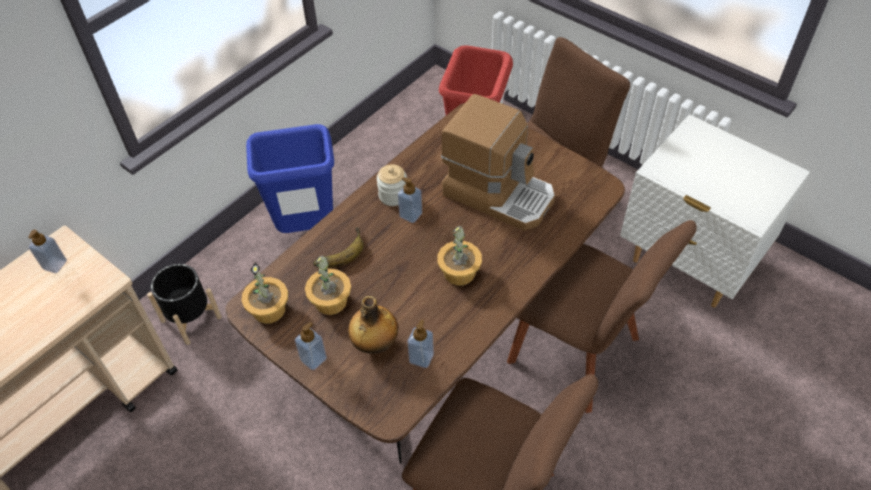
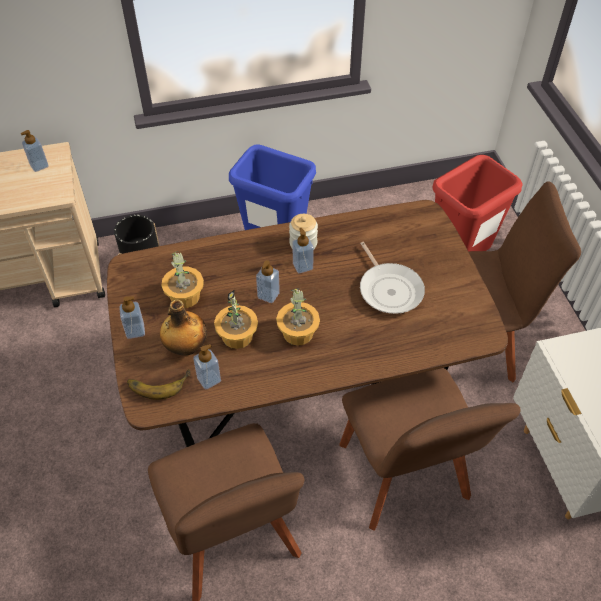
camera: 35 degrees right, 0 degrees up
potted plant [242,262,288,324] -> potted plant moved to [214,290,258,349]
banana [313,227,364,268] -> banana moved to [127,369,191,400]
coffee machine [441,94,555,231] -> frying pan [360,242,425,314]
none -> soap dispenser [256,260,280,303]

